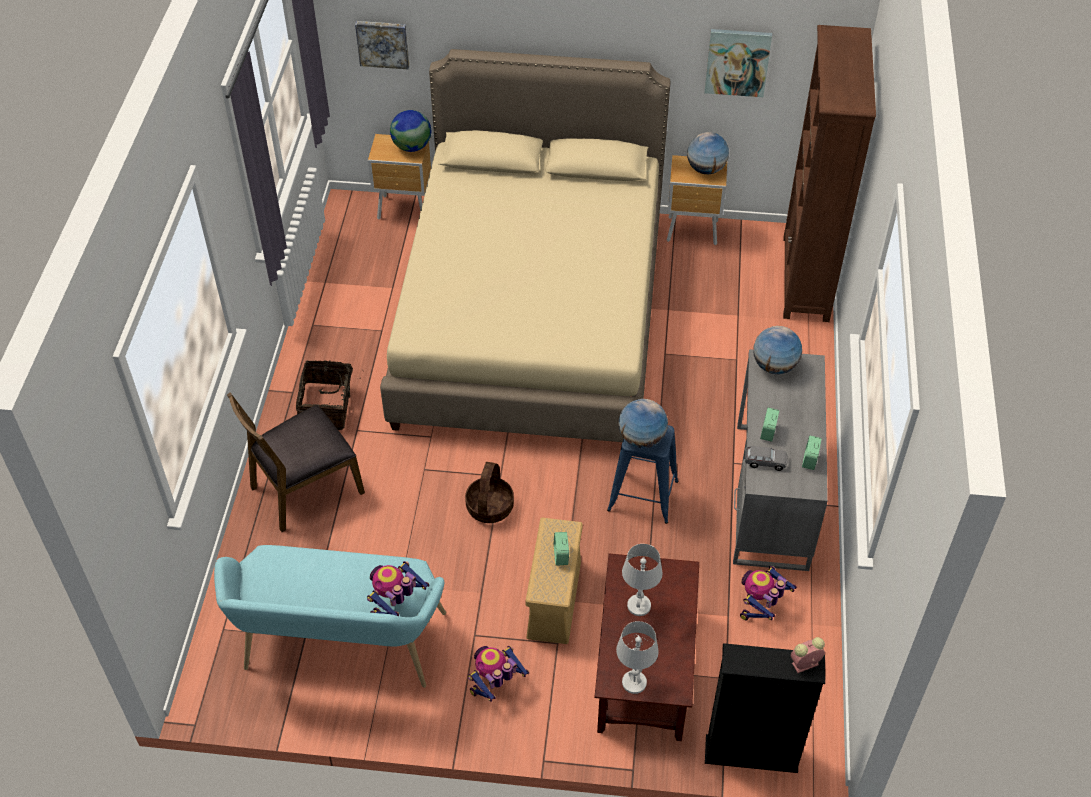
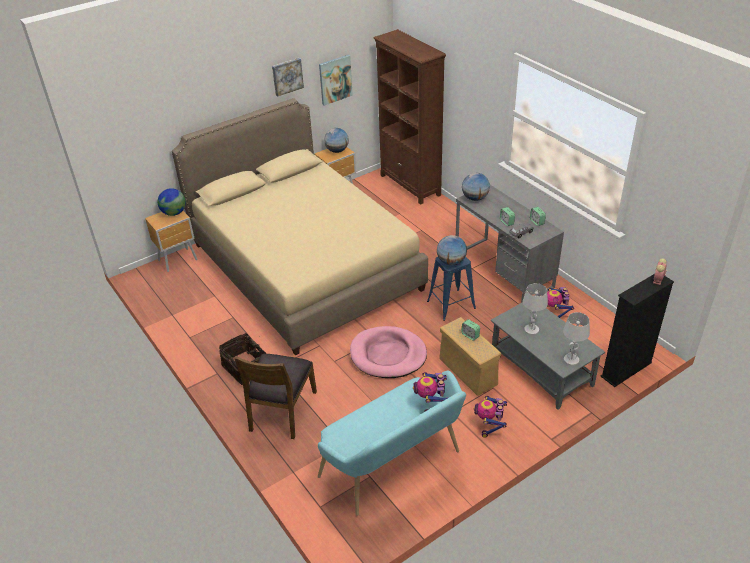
camera: 40 degrees left, 10 degrees down
picture [355,21,409,69] -> picture moved to [272,58,304,97]
basket [465,462,514,523] -> pink dog bed [350,326,427,378]
brown coffee table [594,553,699,741] -> grey coffee table [491,302,605,410]

